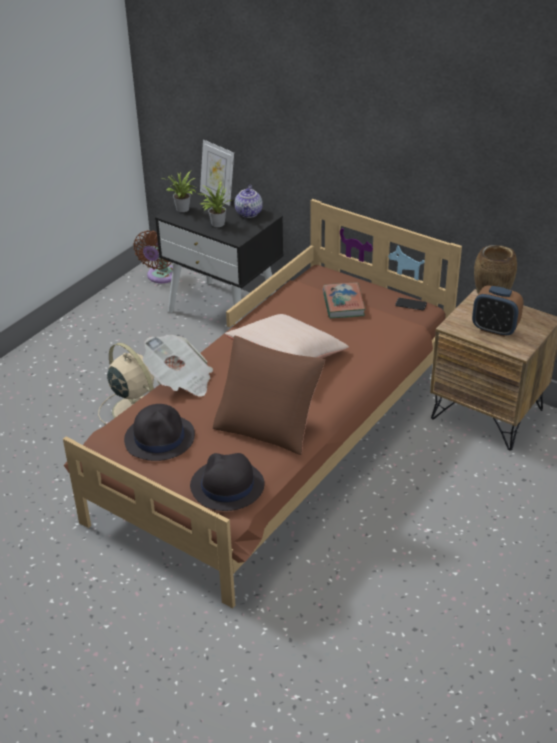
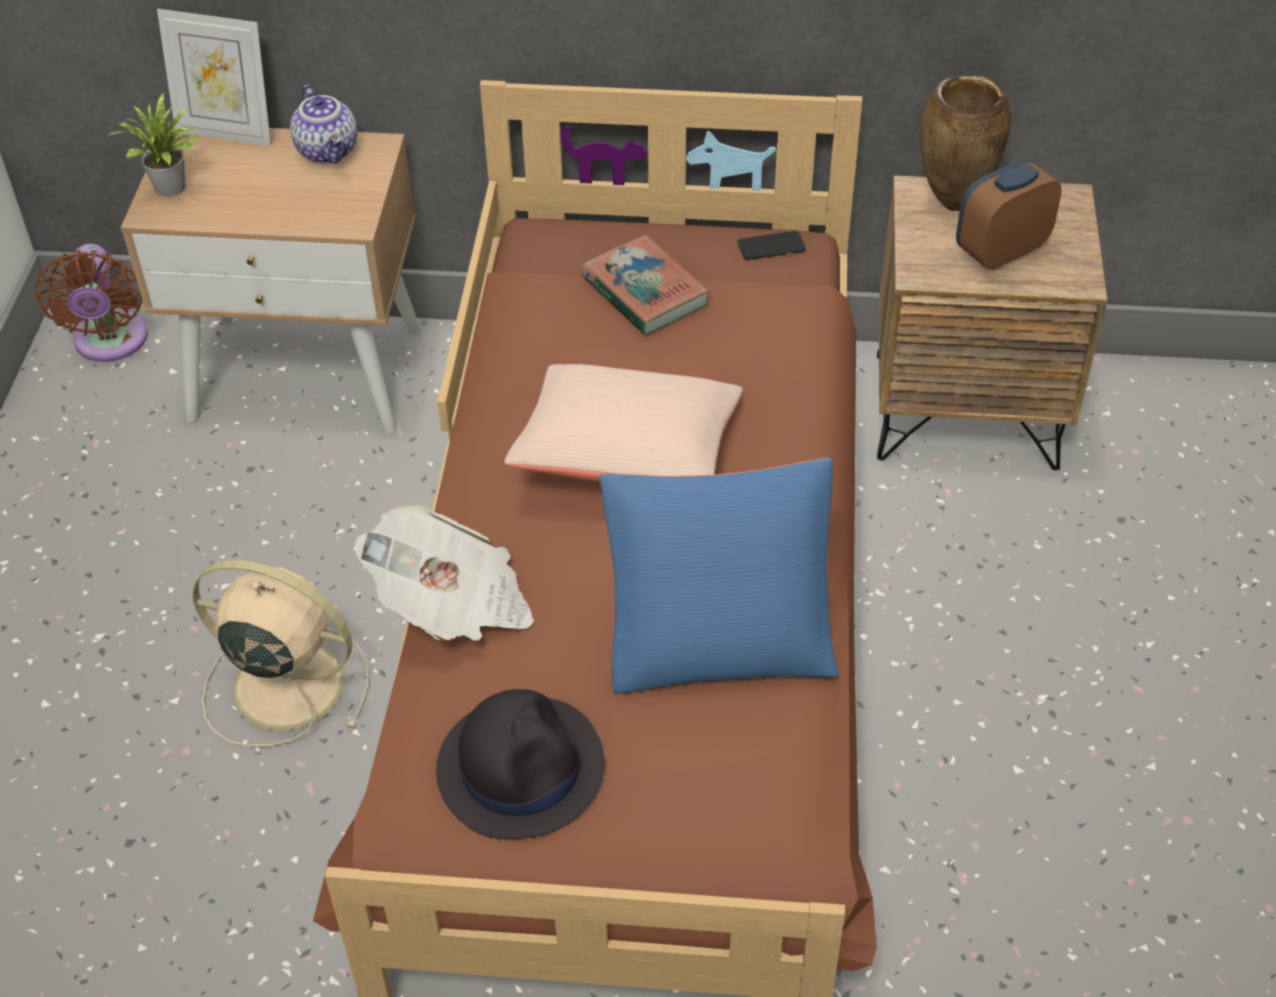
camera: 30 degrees left, 10 degrees up
black nightstand [155,189,284,324] -> beige nightstand [121,123,421,433]
black hat [190,453,265,511] -> none
potted plant [200,182,232,227] -> none
brown pillow [213,336,325,455] -> blue pillow [600,458,839,694]
alarm clock [472,285,524,337] -> alarm clock turned 150 degrees clockwise [956,159,1062,270]

